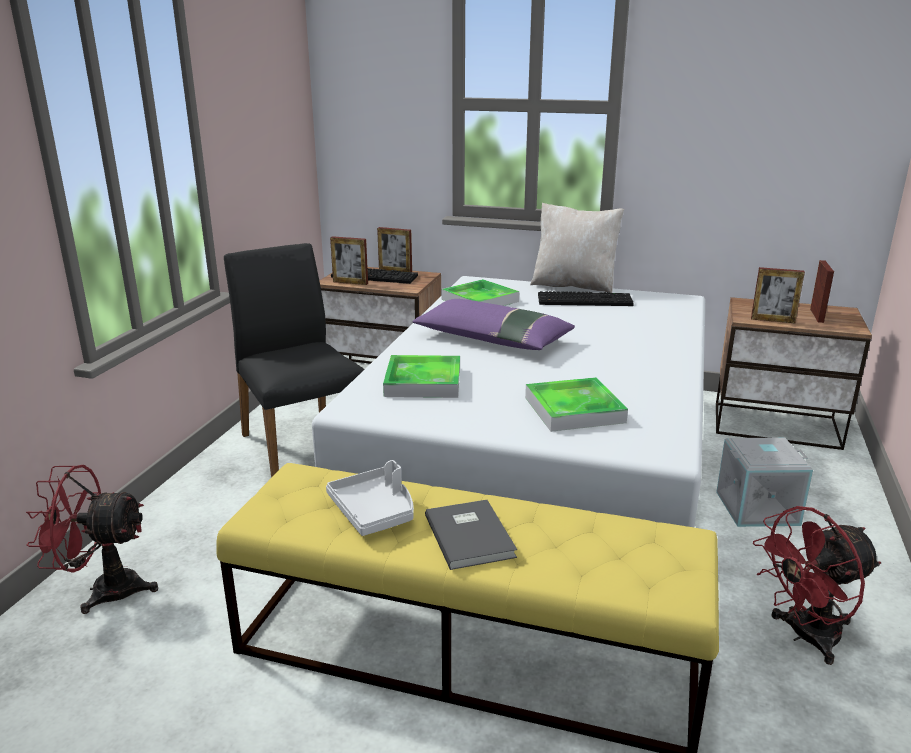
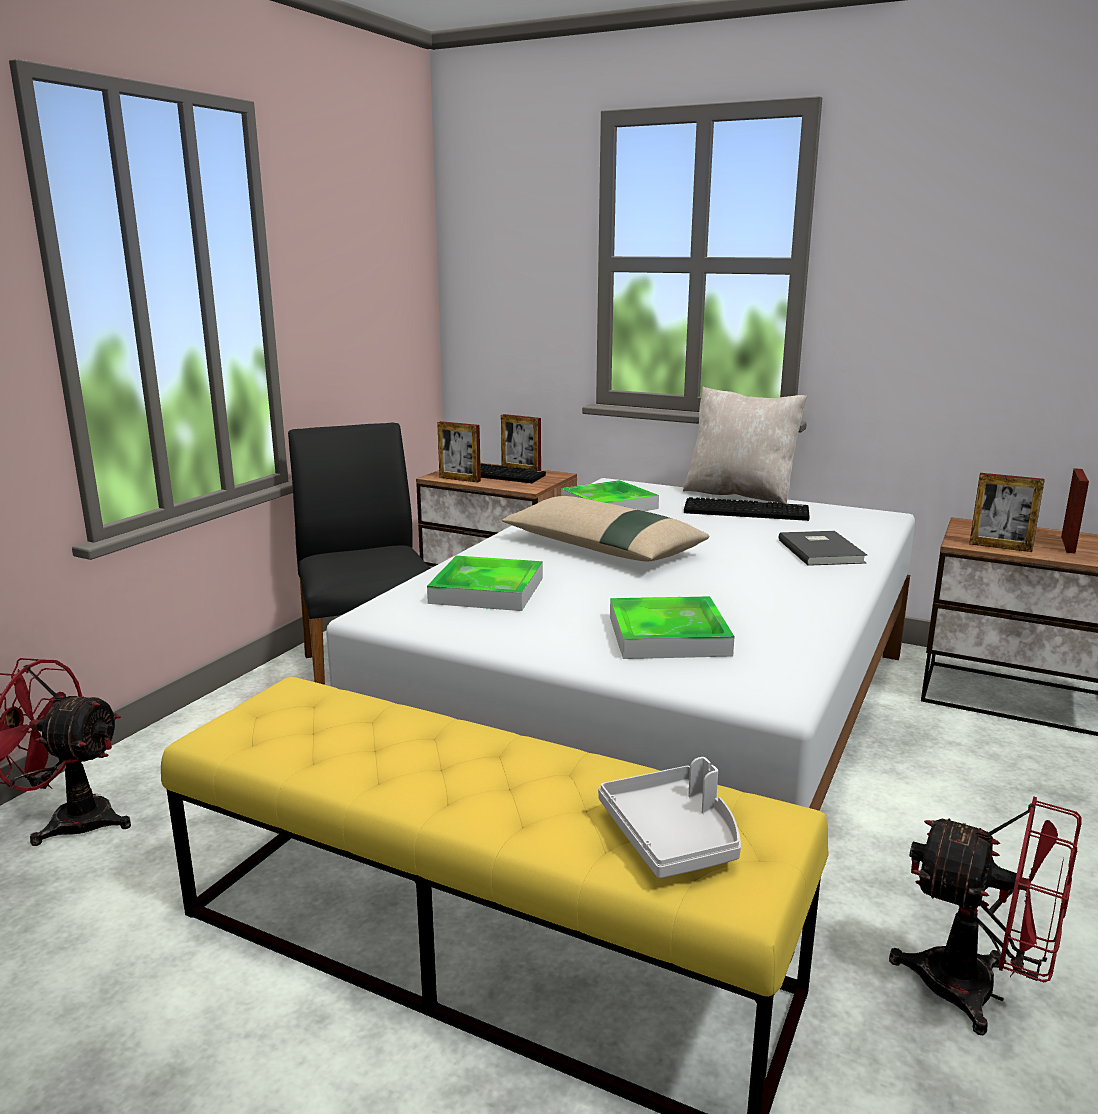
camera: 10 degrees right, 5 degrees down
grey tray [326,460,414,536] -> grey tray moved to [598,757,741,878]
purple pillow [412,299,575,350] -> beige pillow [502,496,709,562]
grey book [425,500,517,570] -> grey book moved to [779,531,867,566]
grey storage box [716,437,813,527] -> none
red fan [753,506,881,665] -> red fan turned 135 degrees counterclockwise [889,797,1082,1035]

